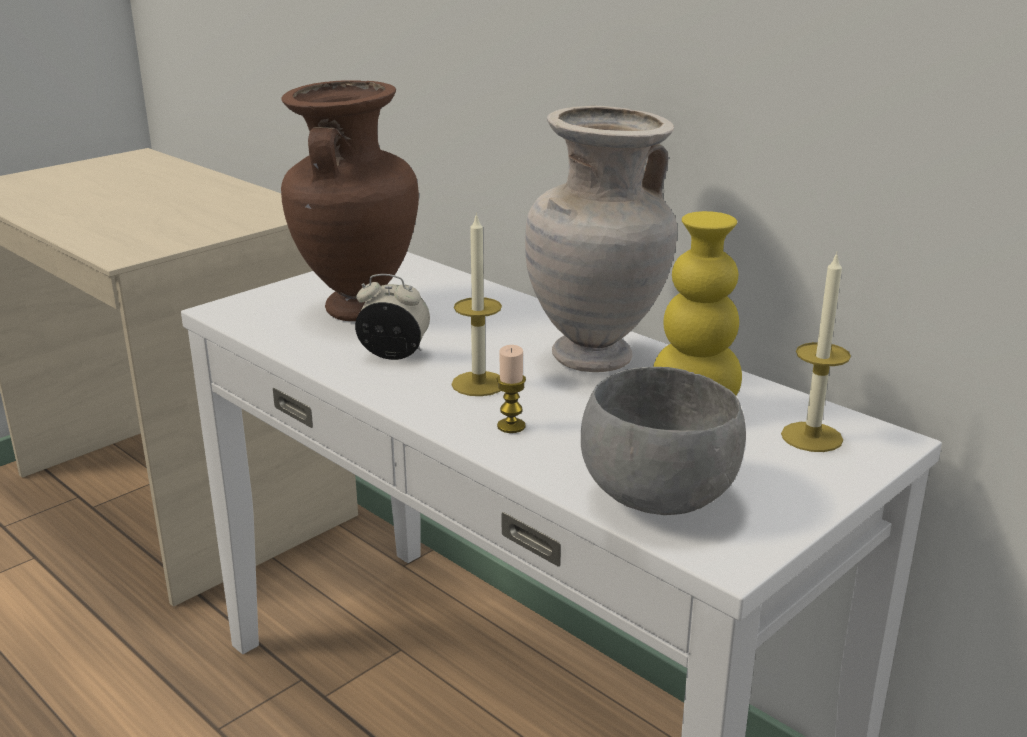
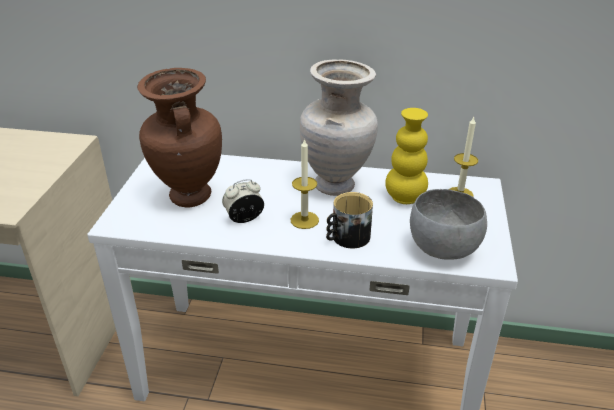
camera: 35 degrees left, 10 degrees up
candle [497,345,526,433] -> mug [326,192,373,248]

